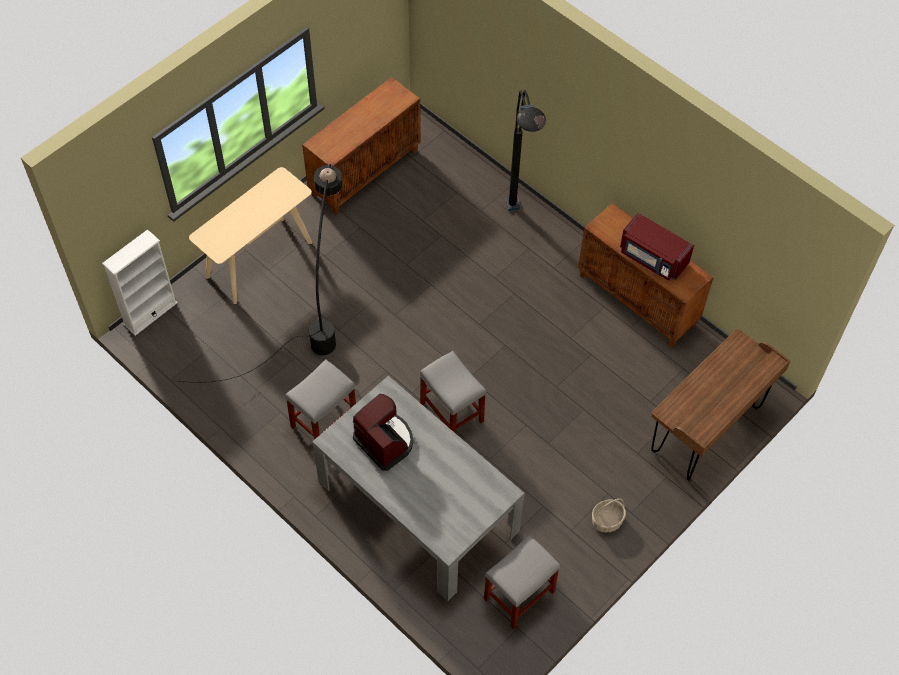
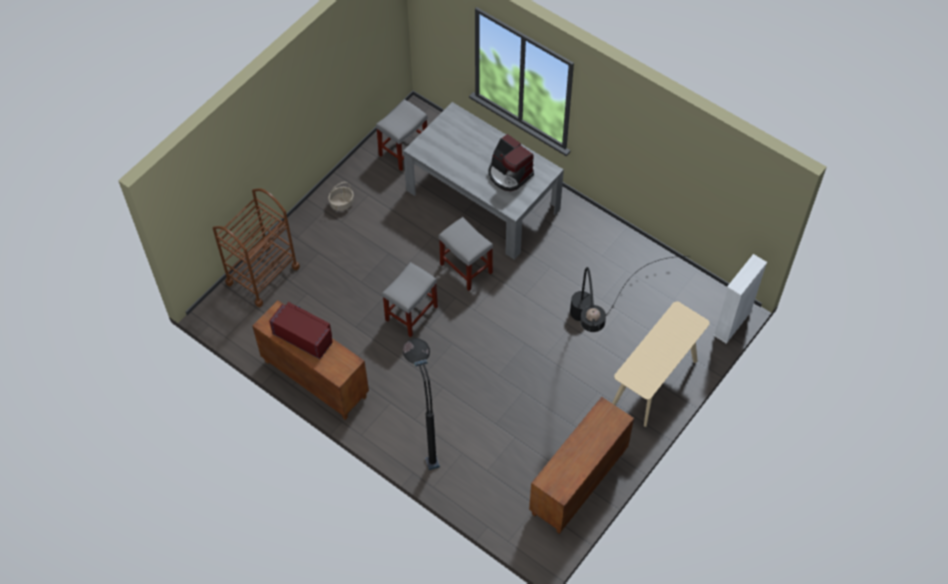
camera: 175 degrees right, 0 degrees up
grey stool [285,359,356,440] -> grey stool moved to [382,262,438,337]
brown desk [651,329,791,481] -> brown cart [213,188,300,307]

